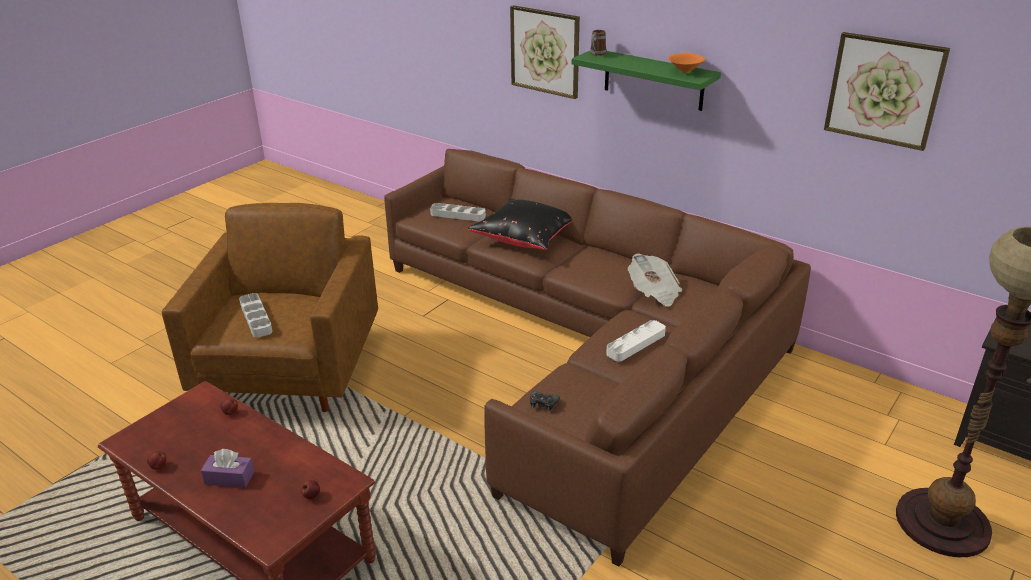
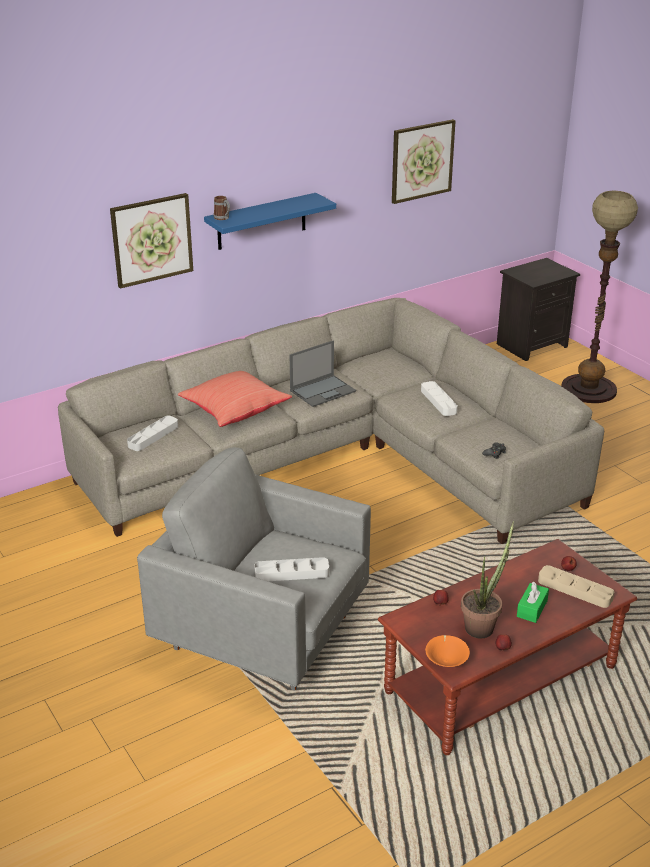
camera: 70 degrees left, 0 degrees up
brown armchair [162,203,378,412] -> grey armchair [137,447,371,690]
purple tissue box [201,449,254,488] -> green tissue box [517,582,549,623]
brown sofa [384,149,811,567] -> grey sofa [58,298,604,544]
black pillow [468,199,572,250] -> red pillow [178,371,292,427]
green shelf [572,51,721,111] -> blue shelf [204,193,336,250]
newspaper [628,253,682,307] -> none
orange bowl [668,53,706,73] -> orange bowl moved to [425,635,470,667]
none -> laptop [290,340,356,407]
none -> potted plant [461,521,514,638]
none -> beige tray [538,565,614,608]

